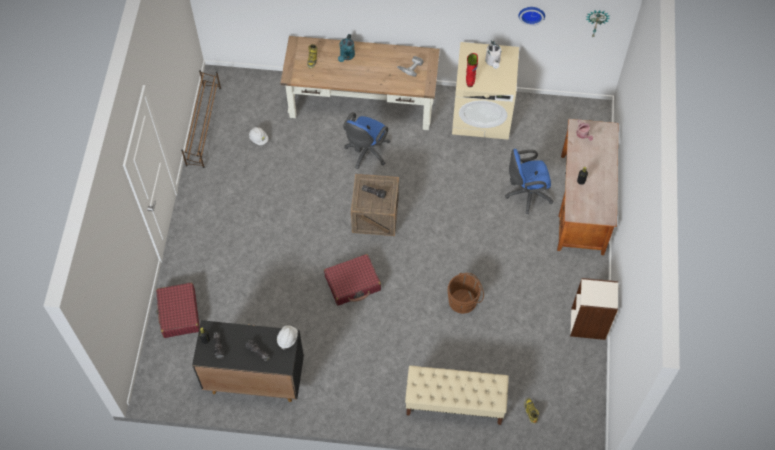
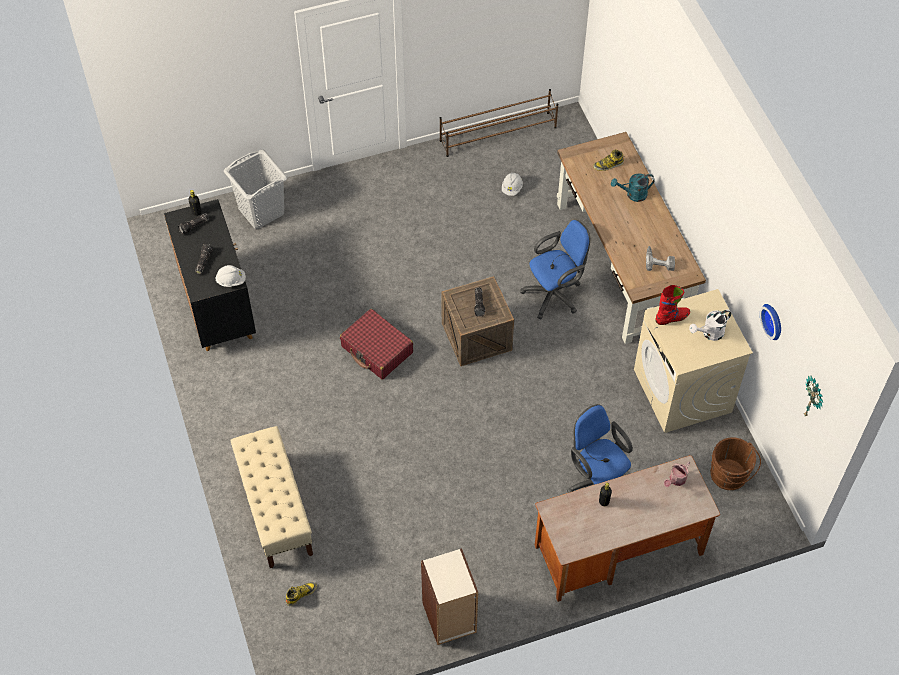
camera: 65 degrees right, 5 degrees down
red suitcase [156,283,200,338] -> grey laundry basket [224,150,287,229]
blue office chair [343,112,390,169] -> blue office chair turned 150 degrees clockwise [520,220,590,319]
brown bucket [448,273,484,314] -> brown bucket moved to [710,437,761,490]

